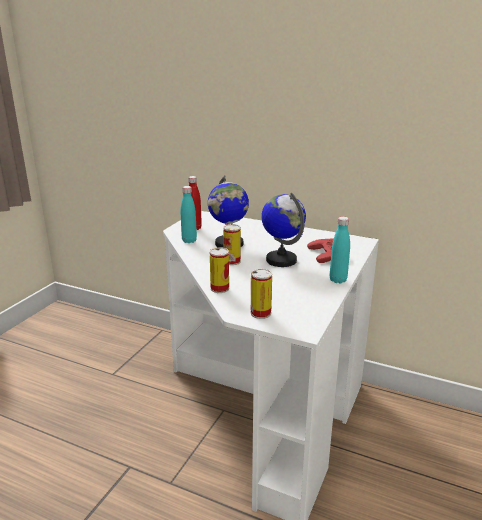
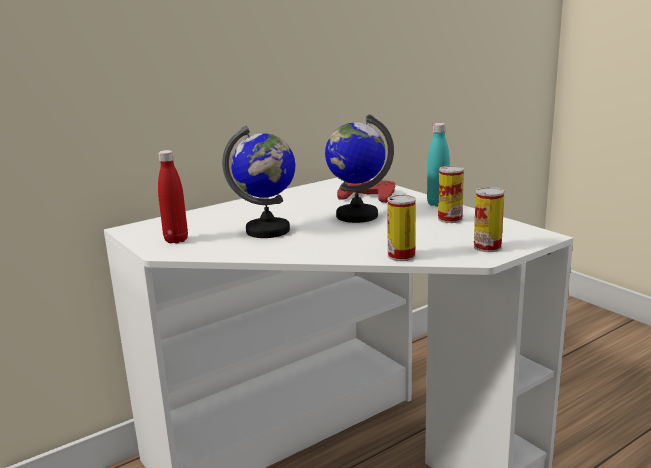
camera: 60 degrees left, 5 degrees down
turquoise bottle [181,186,197,243] -> none
can [223,224,241,265] -> can moved to [438,166,464,223]

